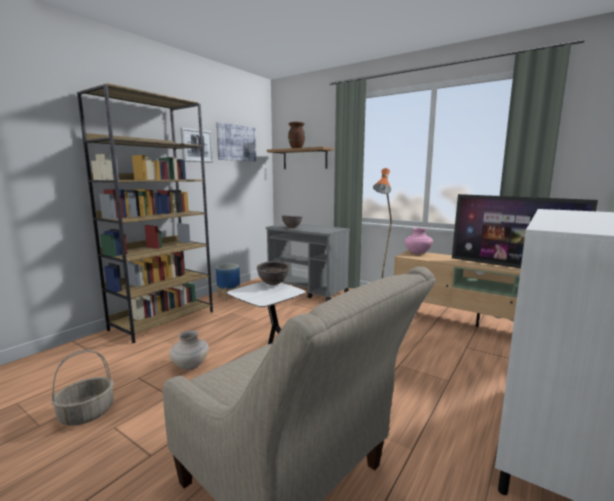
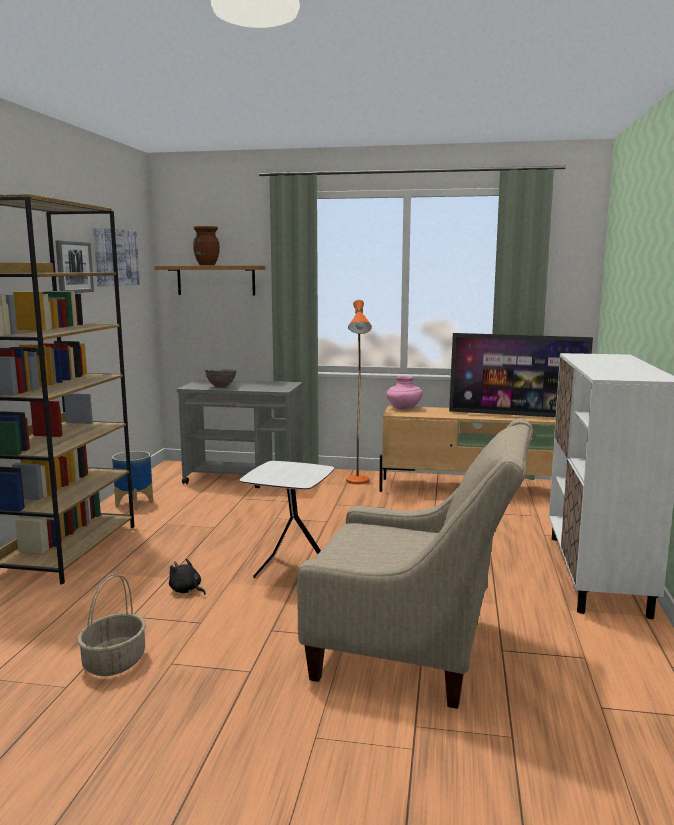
camera: 25 degrees left, 0 degrees up
beige vase [169,331,209,369] -> black plush toy [169,558,206,595]
brown bowl [257,261,290,285] -> none

